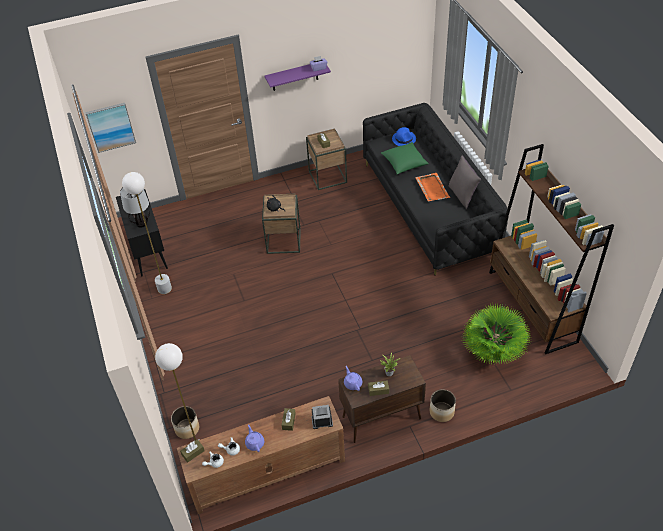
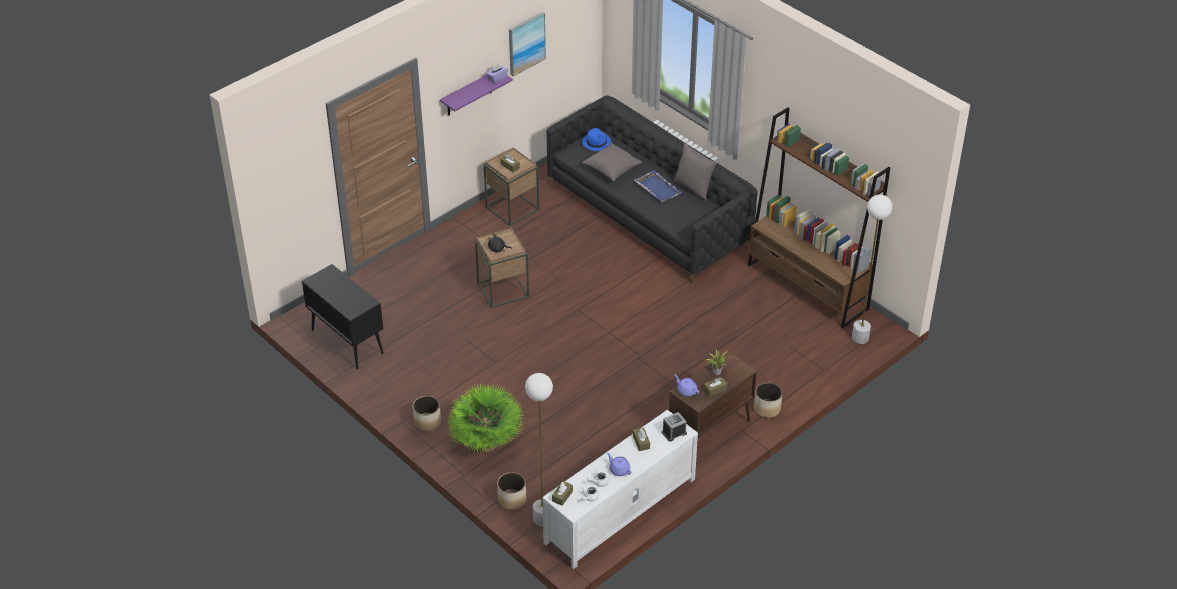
camera: 25 degrees left, 5 degrees down
picture [85,103,136,153] -> picture moved to [509,12,546,76]
table lamp [120,187,150,228] -> none
white floor lamp [122,172,172,294] -> white floor lamp moved to [852,194,892,344]
brown tv stand [177,396,345,514] -> white tv stand [542,410,698,569]
green pillow [381,142,429,174] -> grey pillow [582,143,642,182]
orange tray [415,173,450,202] -> blue tray [634,170,683,202]
potted plant [463,303,531,365] -> potted plant moved to [447,384,523,452]
none -> planter [413,396,441,432]

